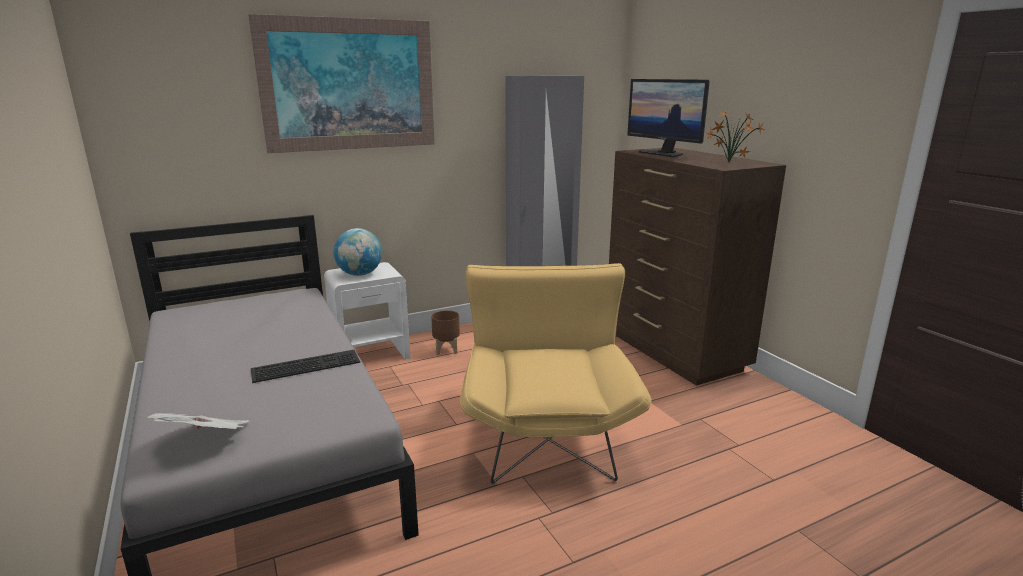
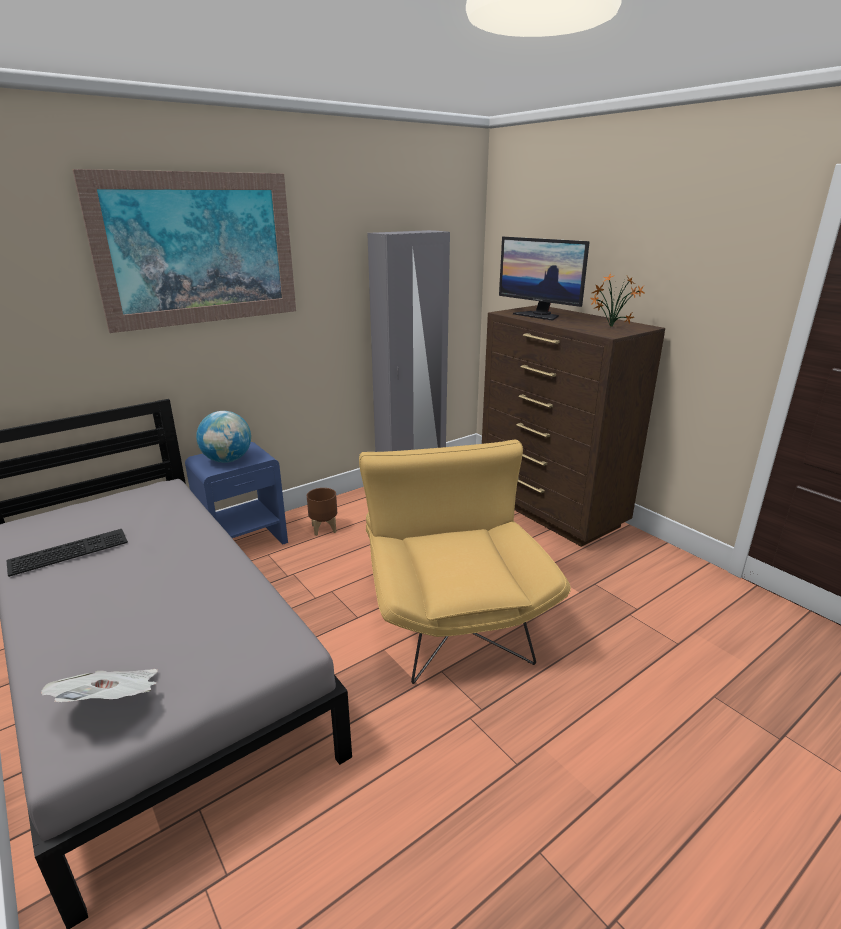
camera: 10 degrees left, 5 degrees up
keyboard [251,350,360,383] -> keyboard moved to [6,529,128,577]
white nightstand [324,262,411,360] -> blue nightstand [185,442,288,544]

